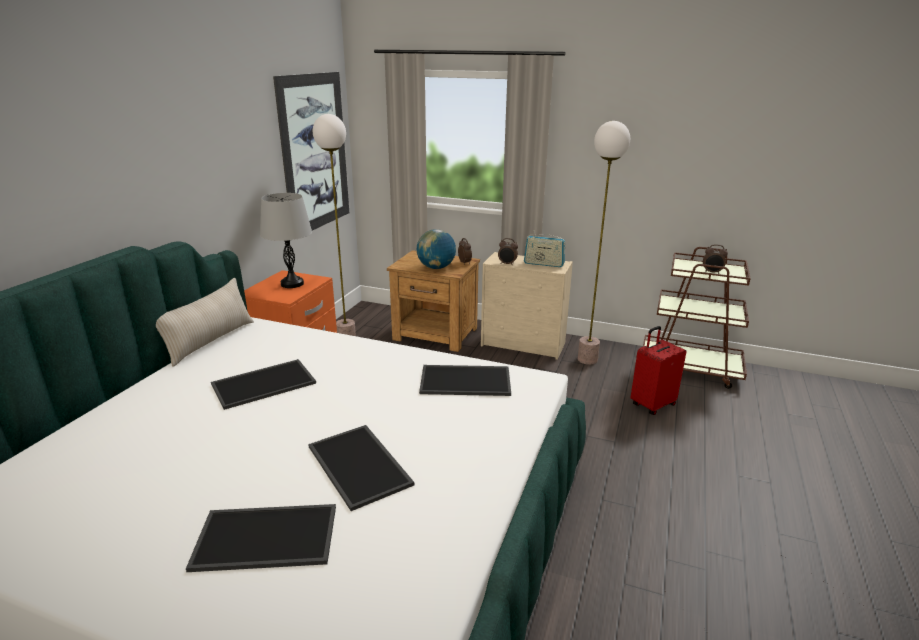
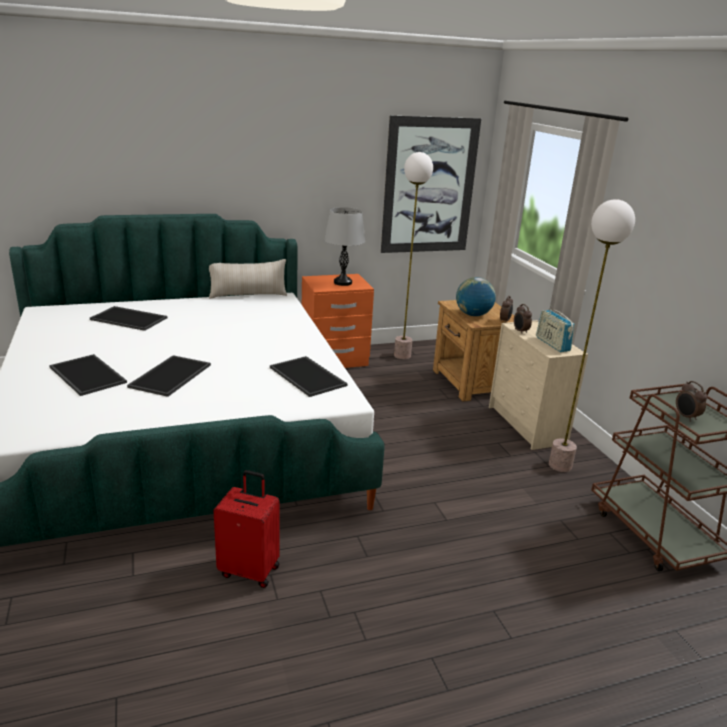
camera: 50 degrees right, 0 degrees up
tray [211,359,316,410] -> tray moved to [90,306,167,331]
red suitcase [631,326,686,415] -> red suitcase moved to [213,470,279,588]

